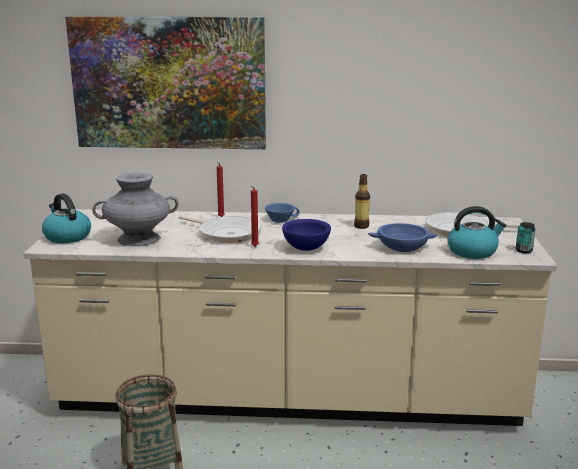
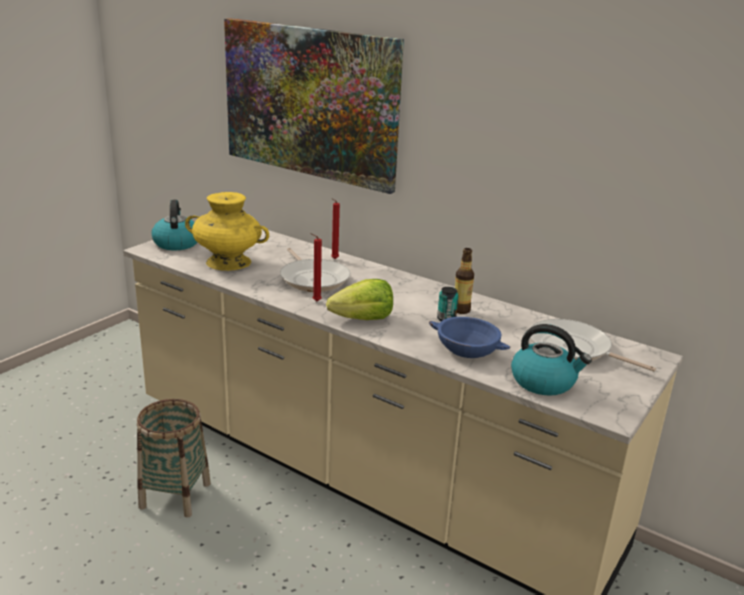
camera: 30 degrees right, 5 degrees up
grey vase [92,172,178,246] -> yellow vase [185,192,269,271]
blue cup [265,203,300,223] -> none
blue bowl [282,219,331,251] -> lettuce [326,279,393,320]
can [516,222,536,253] -> can moved to [437,287,459,321]

